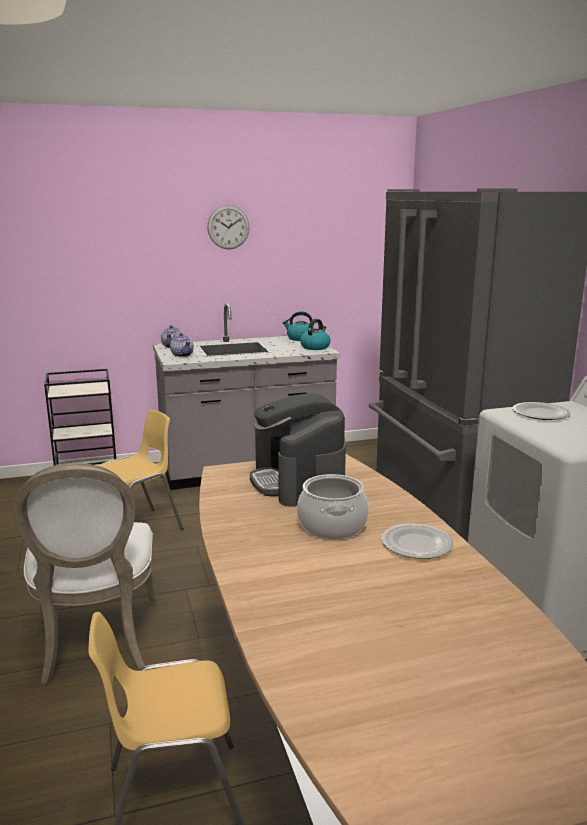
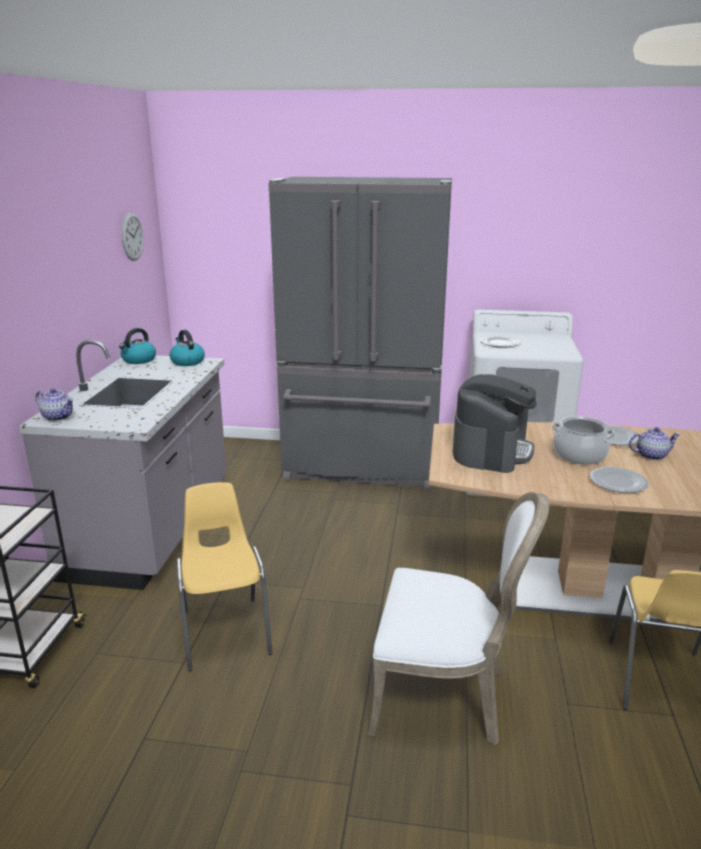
camera: 65 degrees left, 5 degrees up
teapot [170,333,194,357] -> teapot moved to [629,427,681,460]
wall clock [207,205,250,249] -> wall clock moved to [121,213,144,261]
coffee machine [250,393,346,507] -> coffee machine turned 75 degrees counterclockwise [453,374,537,473]
none -> plate [590,467,649,493]

